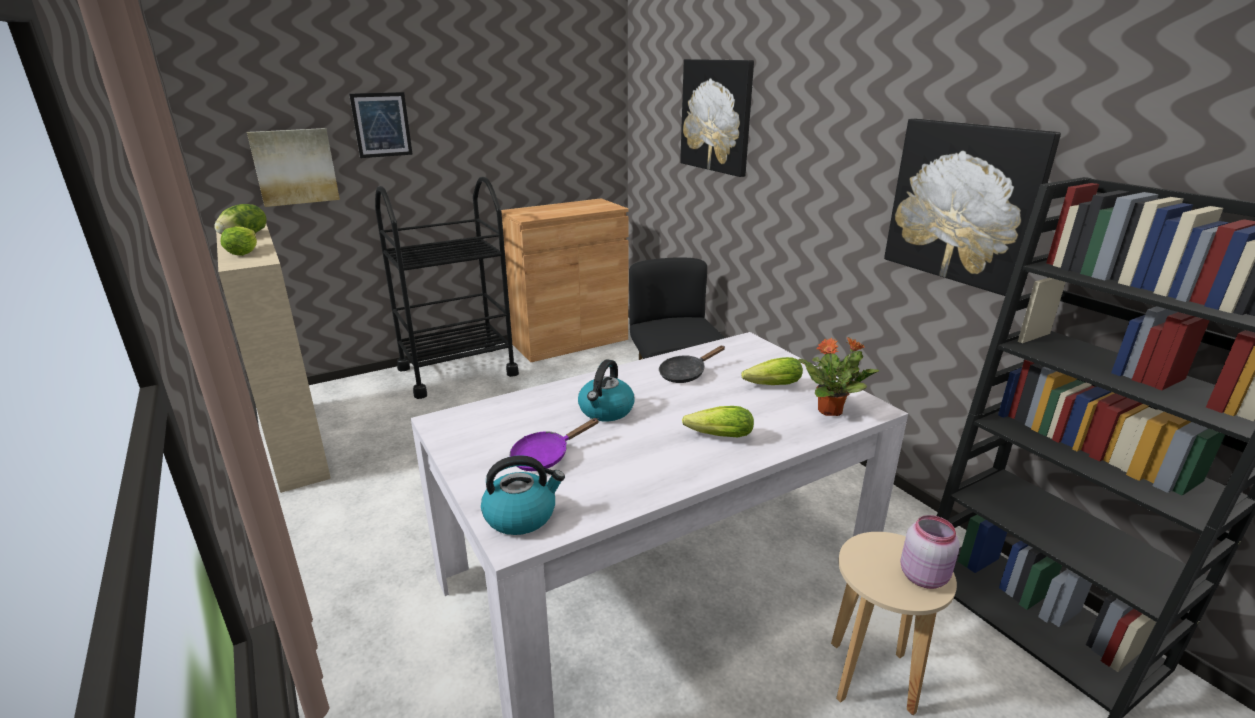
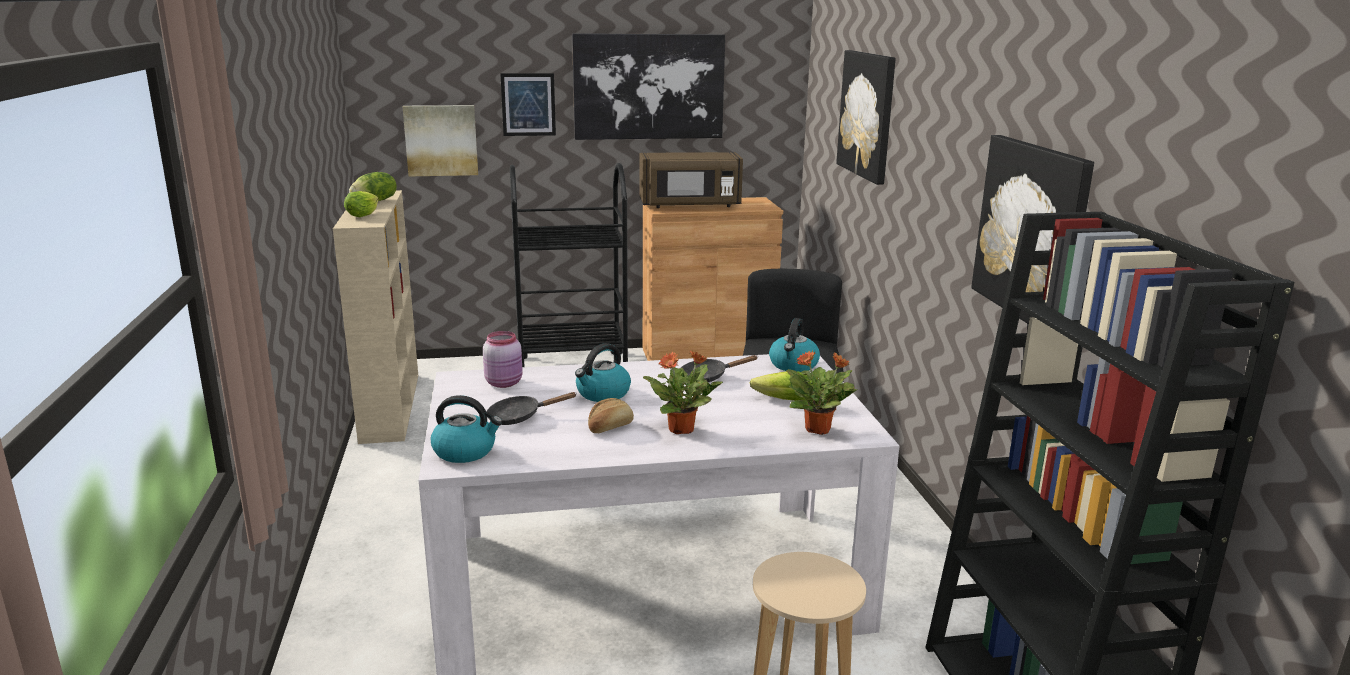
camera: 20 degrees right, 5 degrees down
purple frying pan [510,418,599,471] -> black frying pan [486,392,576,425]
lettuce [682,406,754,438] -> potted plant [643,350,723,434]
pink jar [900,515,960,589] -> pink jar moved to [483,331,523,388]
none -> picture [572,33,725,140]
none -> bread [588,398,634,433]
none -> brown microwave [640,152,743,208]
none -> kettle [769,318,820,372]

